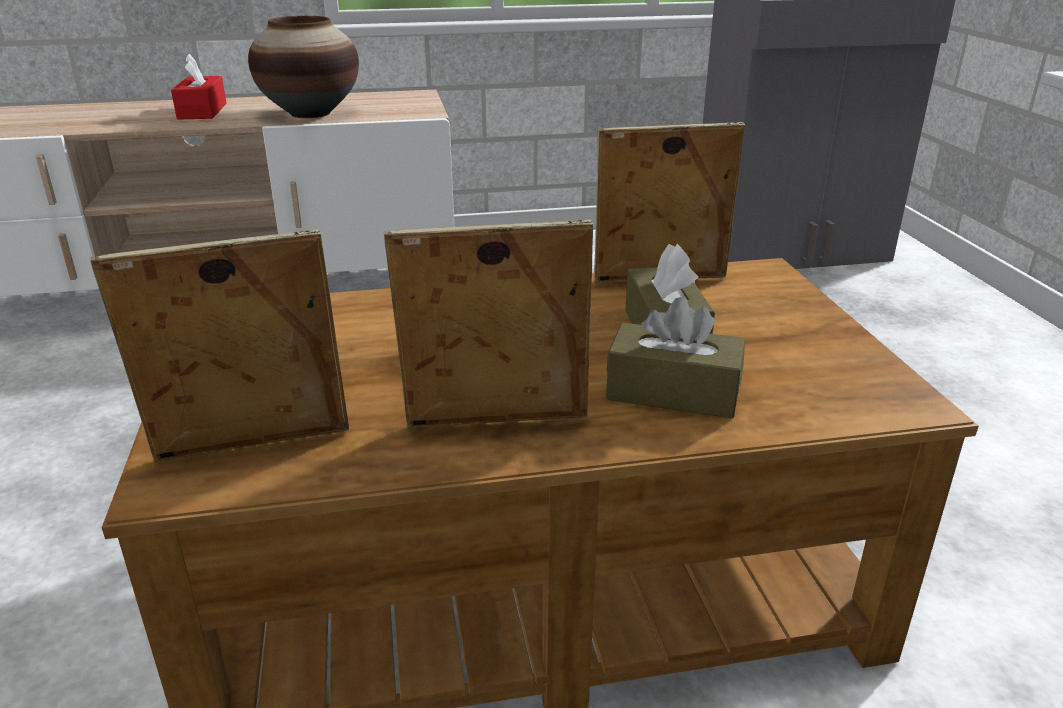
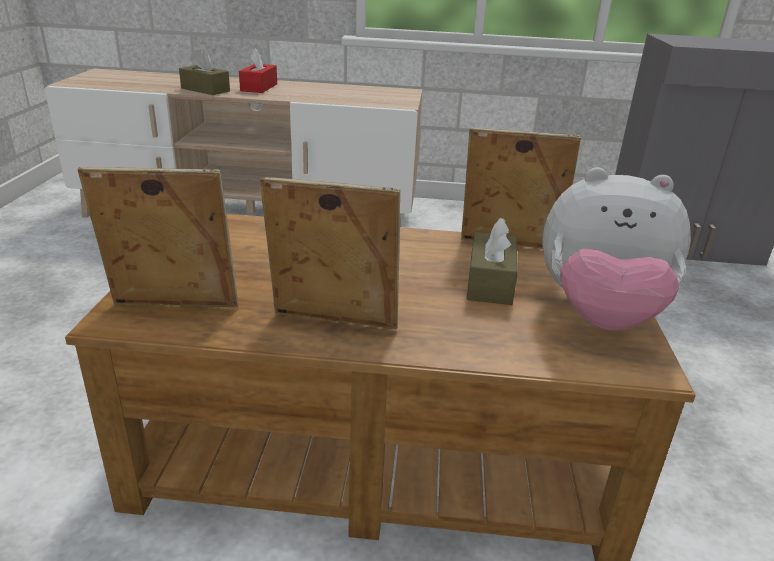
camera: 15 degrees right, 0 degrees up
vase [248,16,359,118] -> none
brown tissue box [606,297,745,418] -> brown tissue box moved to [179,50,230,95]
none -> plush toy [542,167,691,330]

